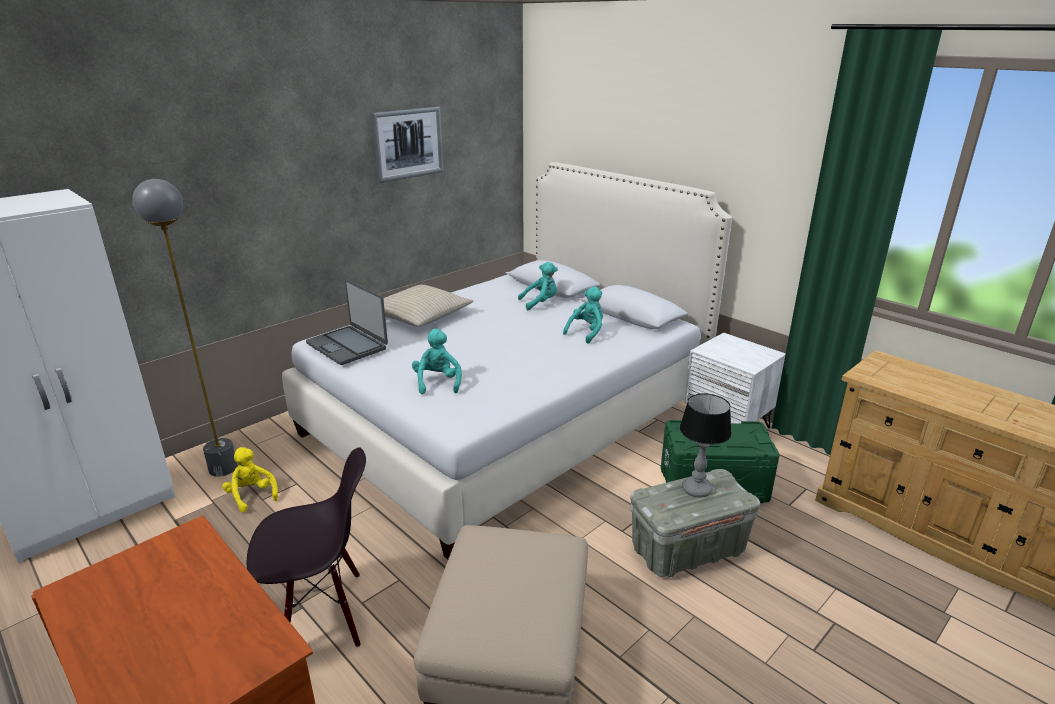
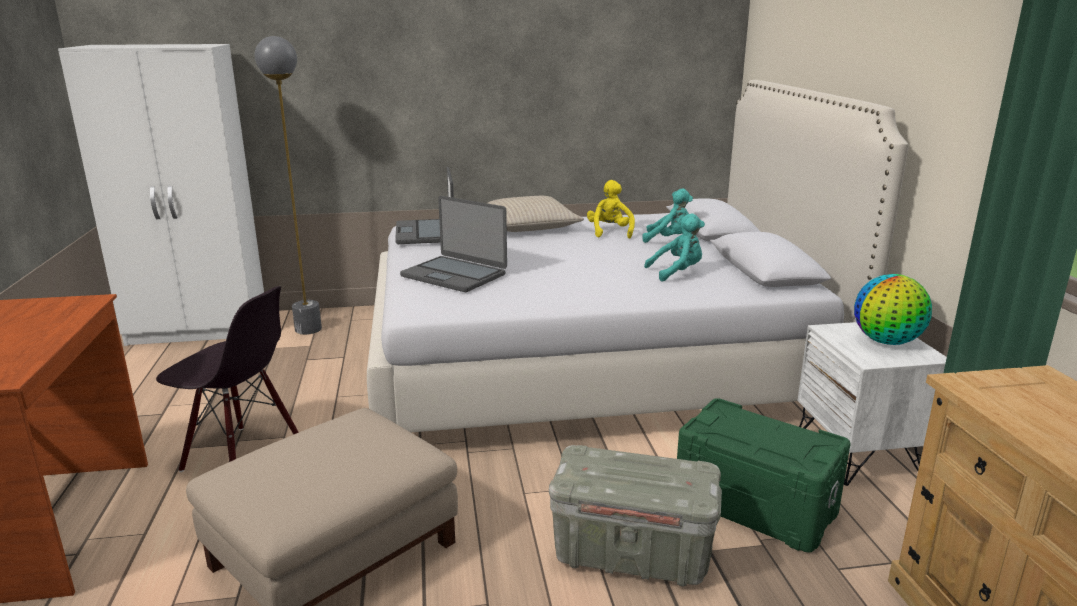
camera: 35 degrees right, 5 degrees down
yellow plush toy [222,447,278,513] -> yellow plush toy moved to [587,180,635,238]
picture [371,106,444,183] -> none
turquoise plush toy [412,329,462,394] -> laptop [400,196,507,292]
table lamp [679,393,731,498] -> none
none -> globe [854,274,932,345]

